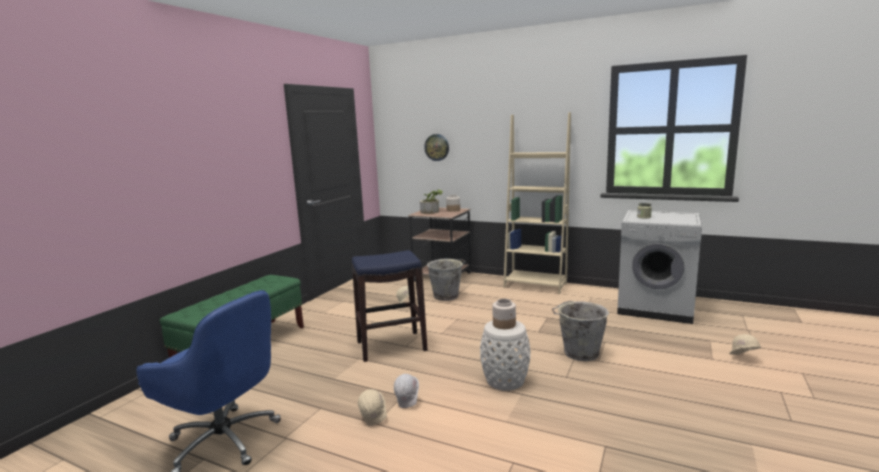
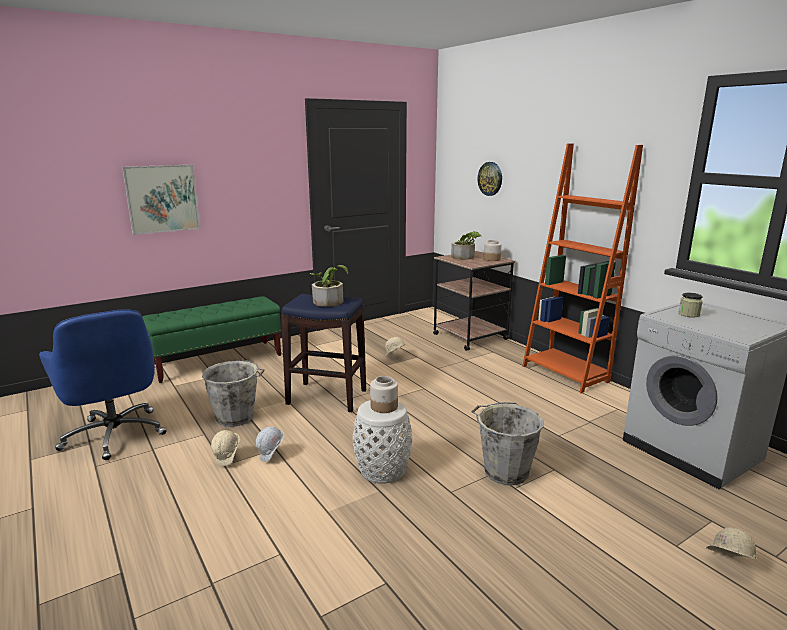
camera: 30 degrees right, 5 degrees up
grey bucket [427,259,466,301] -> grey bucket moved to [202,360,265,427]
beige bookcase [503,112,571,294] -> orange bookcase [522,143,643,393]
none -> picture [122,165,200,235]
none -> potted plant [310,265,348,307]

